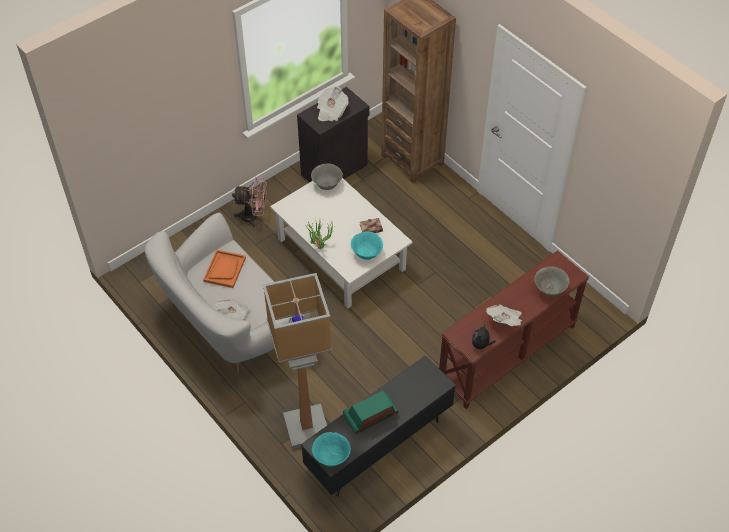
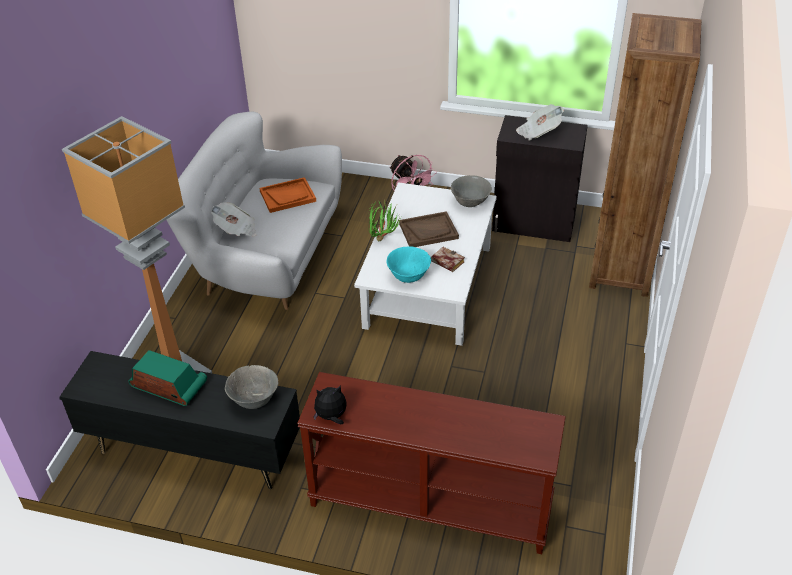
camera: 55 degrees right, 10 degrees down
turquoise bowl [312,432,351,467] -> none
newspaper [486,304,522,326] -> none
grey bowl [534,266,570,296] -> grey bowl moved to [225,365,278,409]
none -> brown tray [399,211,459,247]

